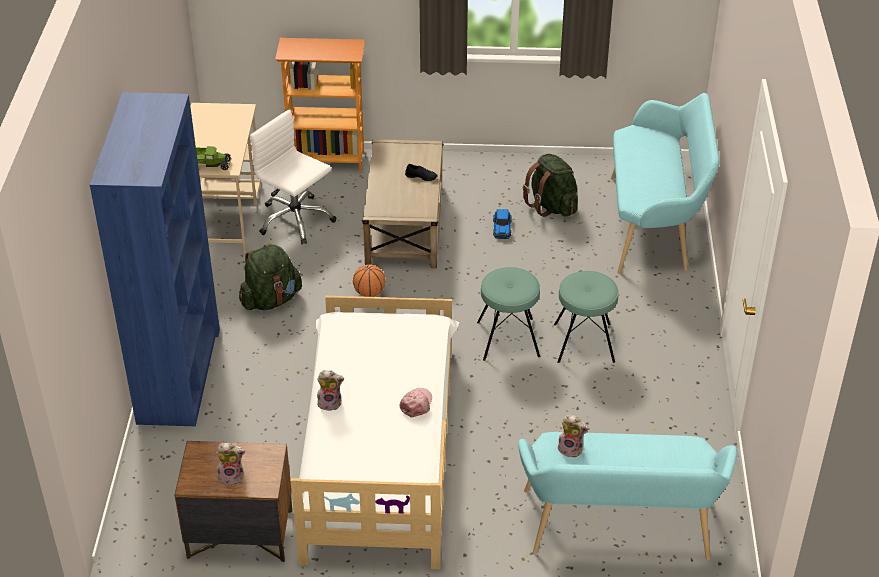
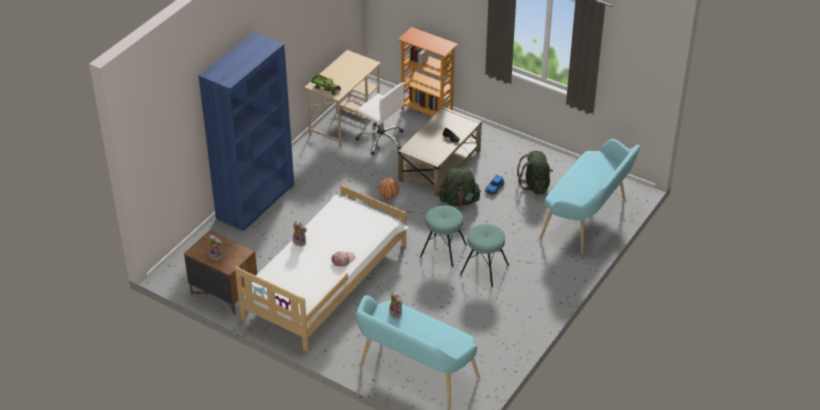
camera: 30 degrees right, 0 degrees up
green backpack [239,244,302,310] -> green backpack moved to [439,167,481,206]
white office chair [250,110,336,244] -> white office chair turned 150 degrees clockwise [356,82,404,155]

